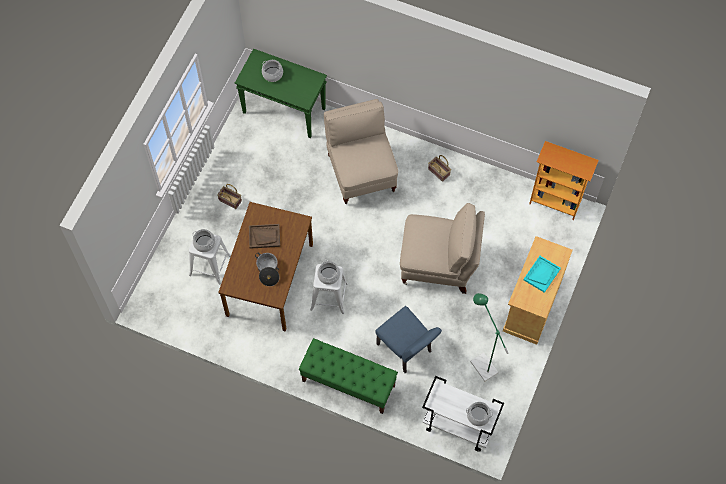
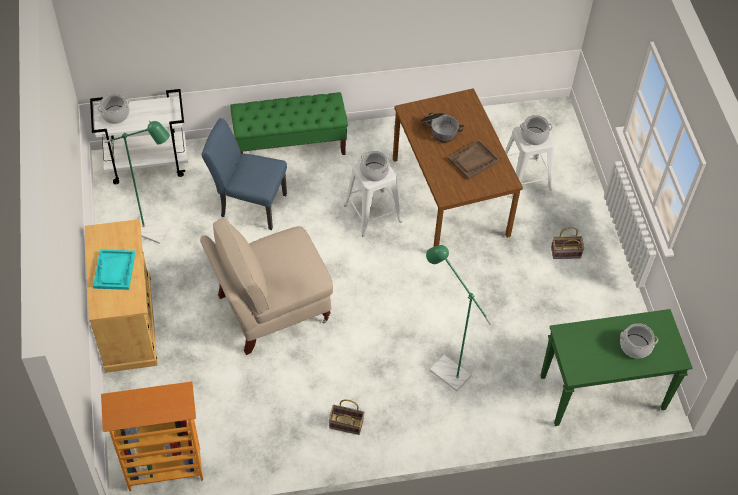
camera: 145 degrees right, 10 degrees down
beige chair [324,99,398,204] -> green floor lamp [426,245,492,391]

